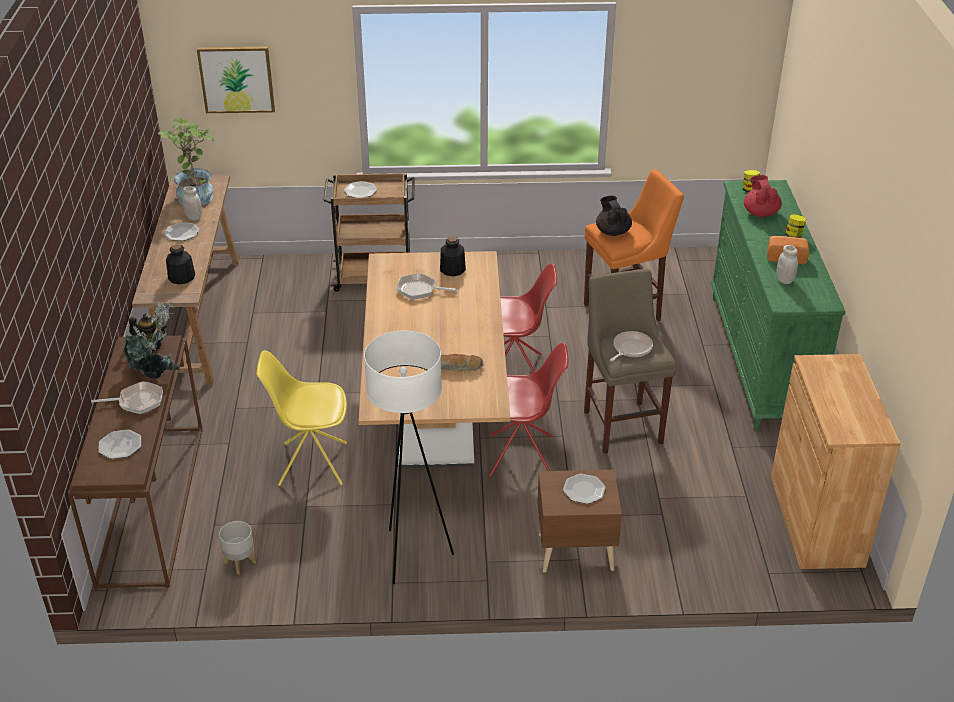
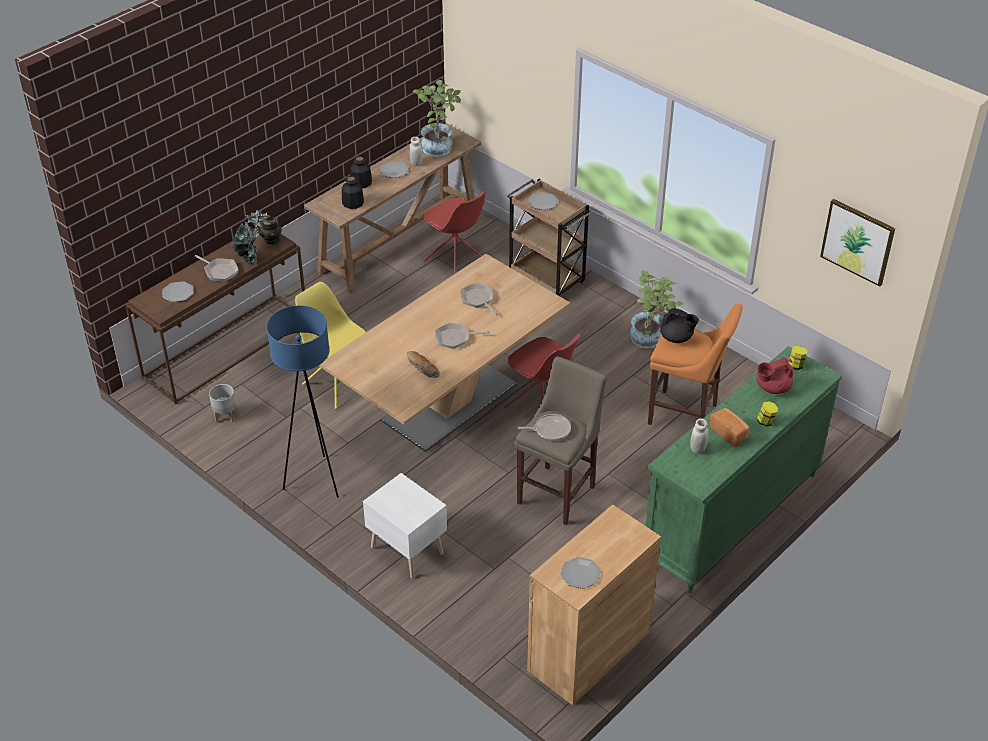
camera: 45 degrees right, 5 degrees up
picture [197,47,275,113] -> picture moved to [820,199,895,287]
white floor lamp [364,331,454,584] -> blue floor lamp [267,306,339,498]
bottle [440,237,466,276] -> bottle moved to [350,157,372,188]
red chair [489,343,568,477] -> red chair moved to [423,190,486,274]
brown nightstand [537,470,622,573] -> white nightstand [363,473,447,579]
plate [563,474,606,504] -> plate moved to [560,557,601,589]
black teapot [596,196,632,236] -> black teapot turned 90 degrees clockwise [660,308,699,343]
red teapot [744,175,782,217] -> red teapot turned 150 degrees counterclockwise [756,357,794,394]
none -> frying pan [435,323,490,349]
none -> potted plant [630,270,684,348]

